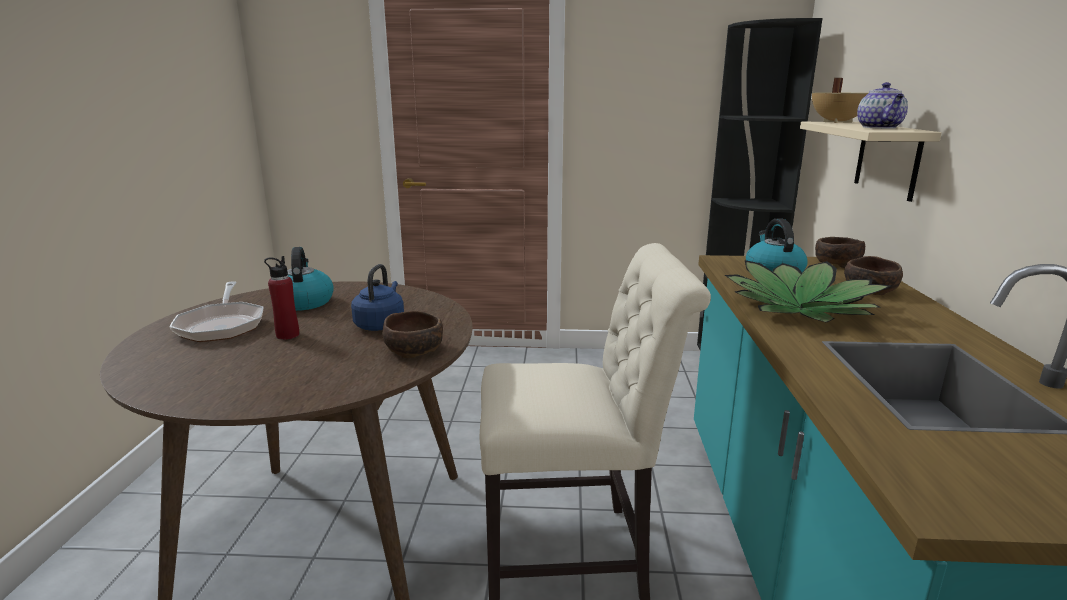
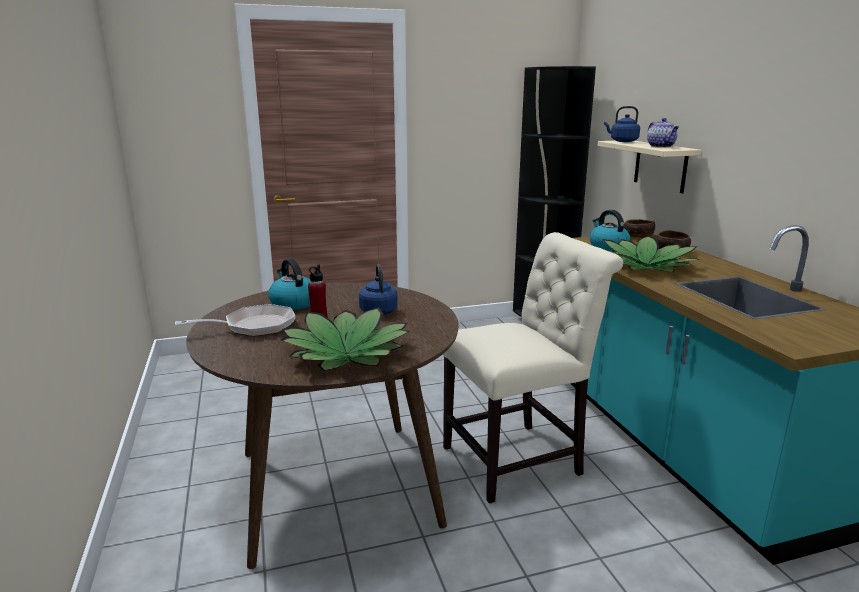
camera: 20 degrees left, 0 degrees up
frying pan [170,281,263,342] -> frying pan turned 75 degrees counterclockwise [175,304,296,337]
brown bowl [383,311,443,358] -> none
beige cooking pot [812,78,868,123] -> blue kettle [604,106,640,142]
none -> potted plant [281,307,410,371]

